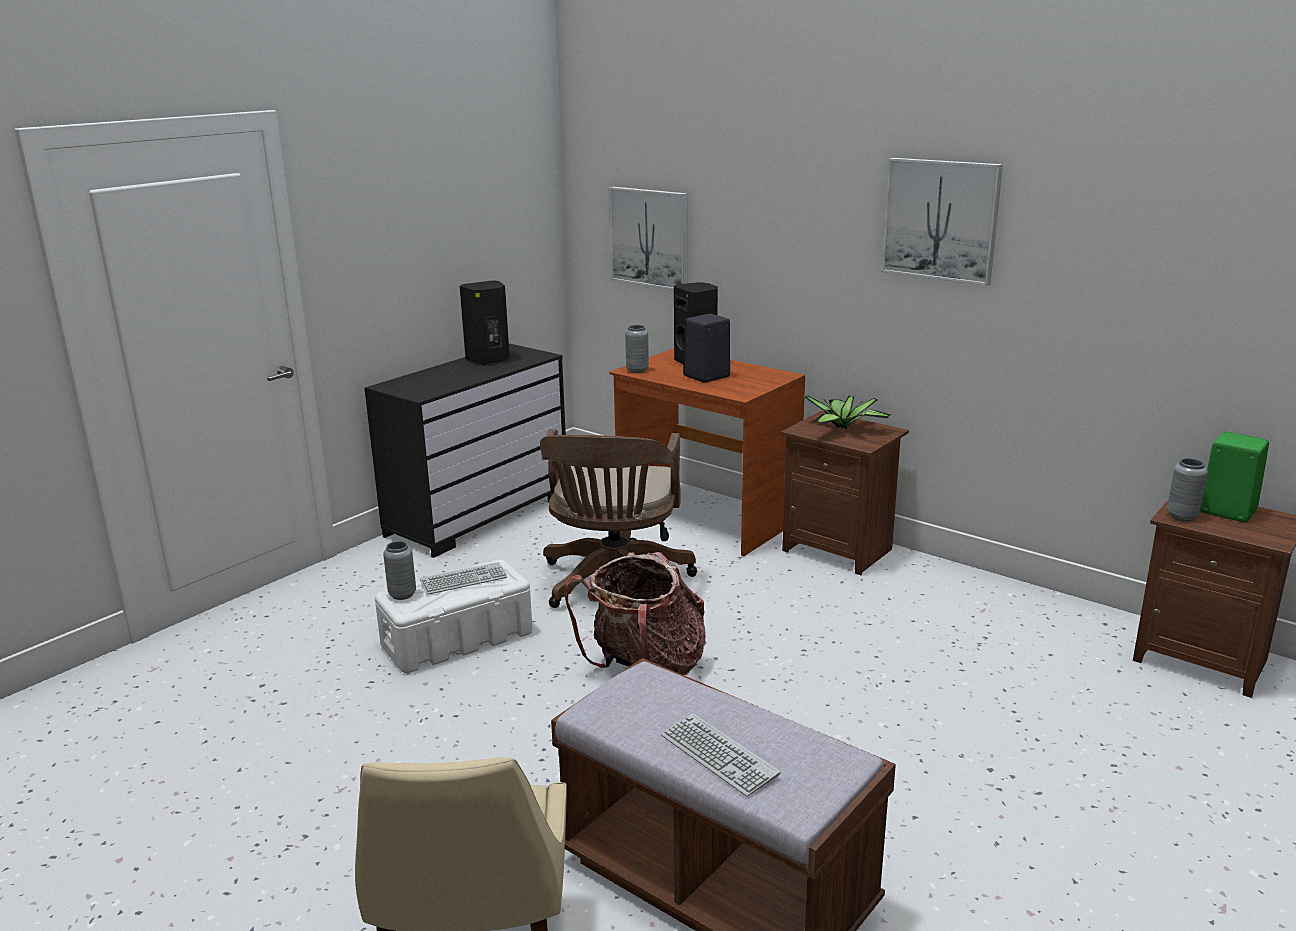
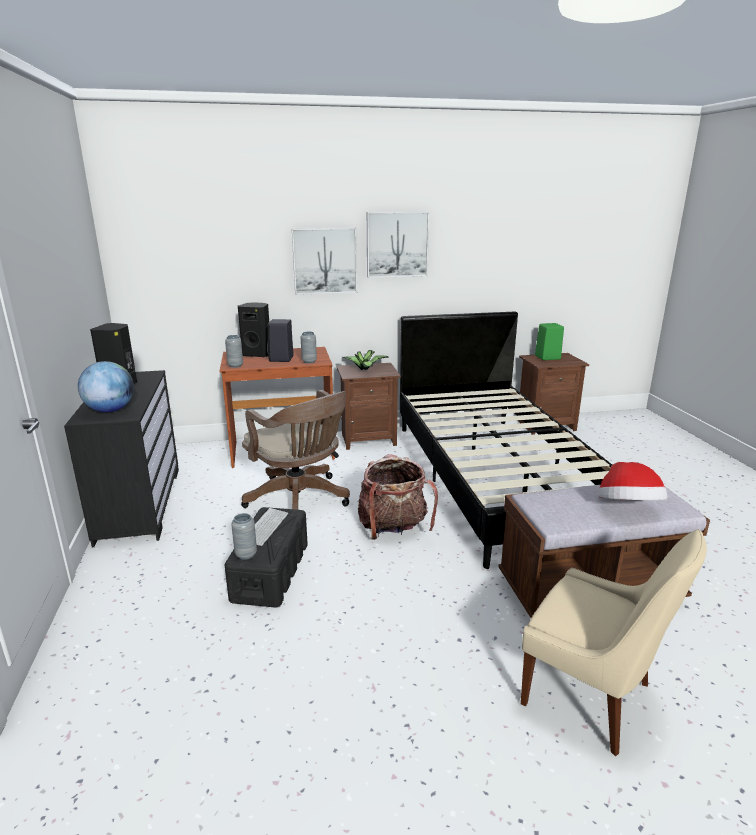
camera: 50 degrees left, 0 degrees up
white storage box [375,559,533,673] -> black storage box [225,507,308,608]
picture [608,187,688,290] -> picture moved to [292,228,357,295]
keyboard [661,713,780,796] -> hat [598,462,667,500]
grey vase [1167,458,1208,522] -> grey vase moved to [301,331,317,364]
none -> globe [78,361,134,412]
none -> black bed [400,312,612,569]

